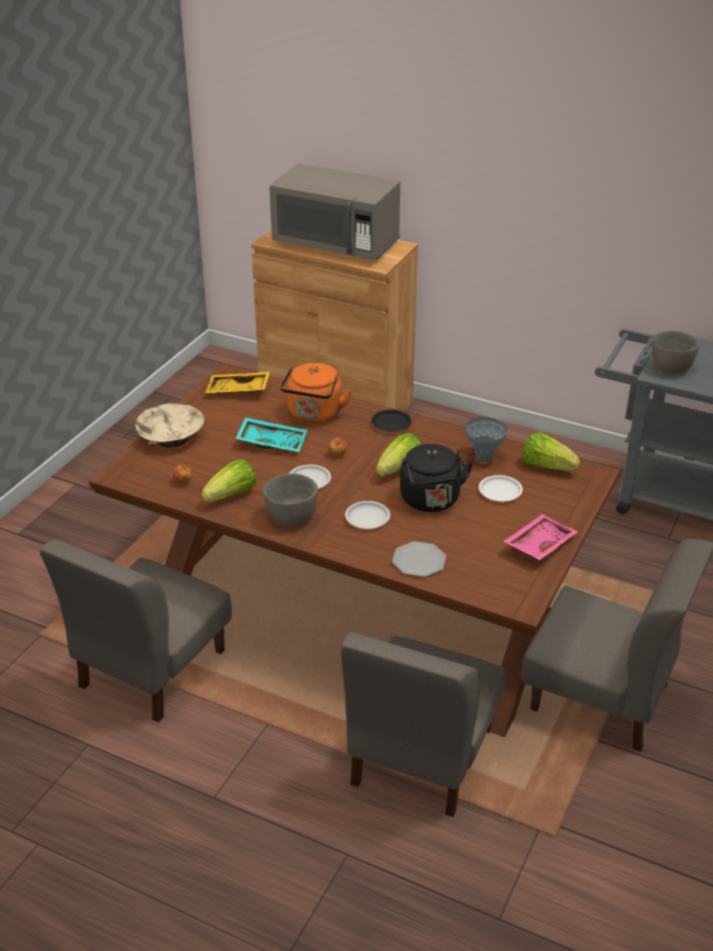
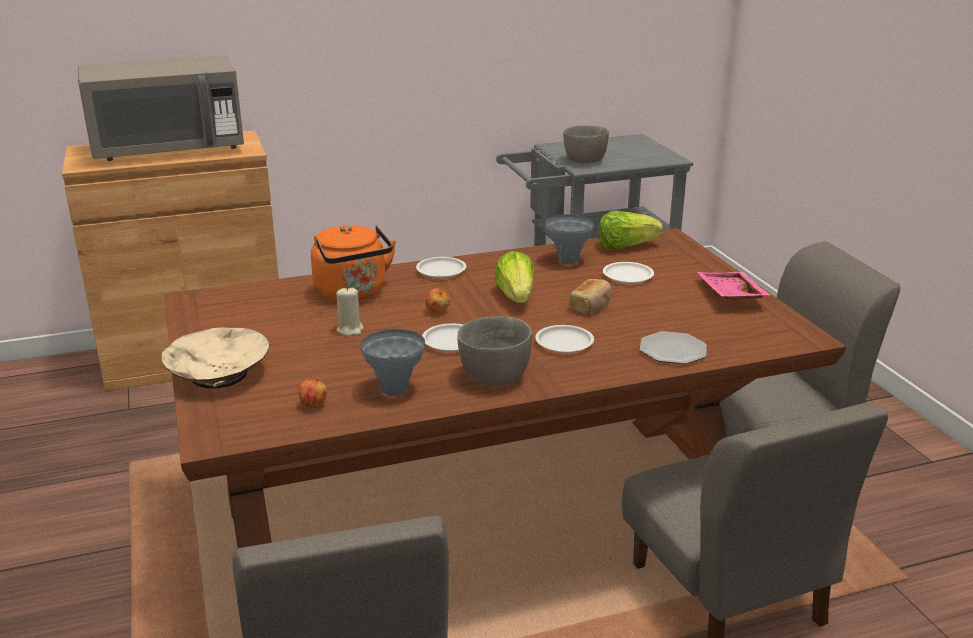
camera: 45 degrees left, 10 degrees down
lettuce [202,460,256,503] -> grey vase [361,329,425,396]
yellow tray [205,371,270,393] -> none
turquoise tray [236,417,307,452] -> beige candle [336,287,364,336]
black plate [371,410,412,432] -> white plate [416,257,466,278]
black kettle [400,444,473,512] -> bread [569,279,612,315]

